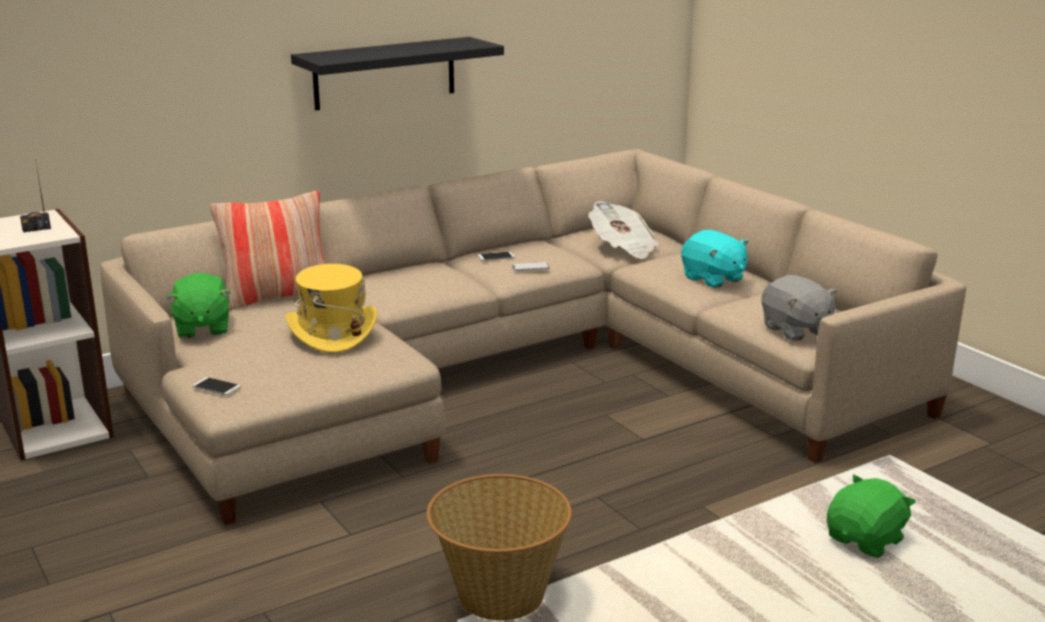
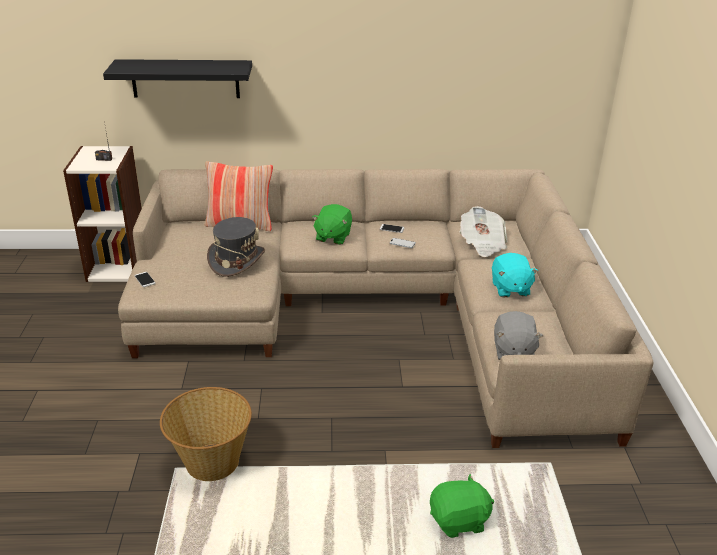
camera: 30 degrees right, 10 degrees up
green plush toy [166,273,231,338] -> green plush toy moved to [312,204,352,245]
yellow hat [285,264,377,353] -> grey hat [207,217,265,277]
black shelf [291,37,504,110] -> black shelf moved to [103,59,252,98]

